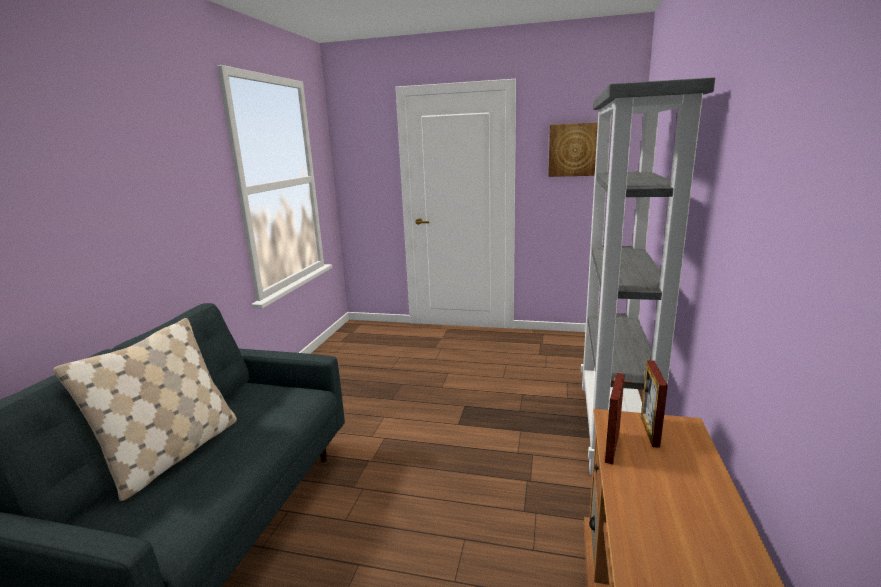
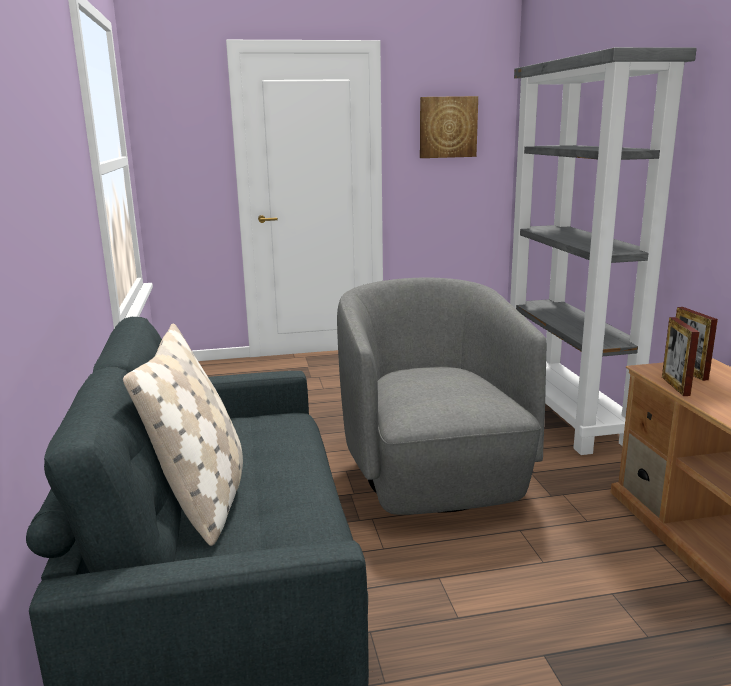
camera: 25 degrees left, 0 degrees up
none -> grey armchair [337,278,547,515]

